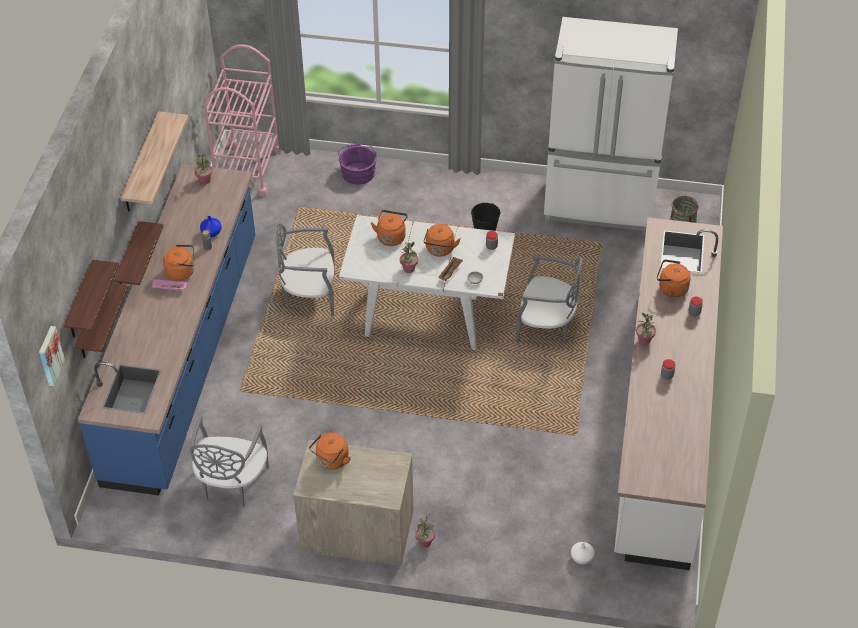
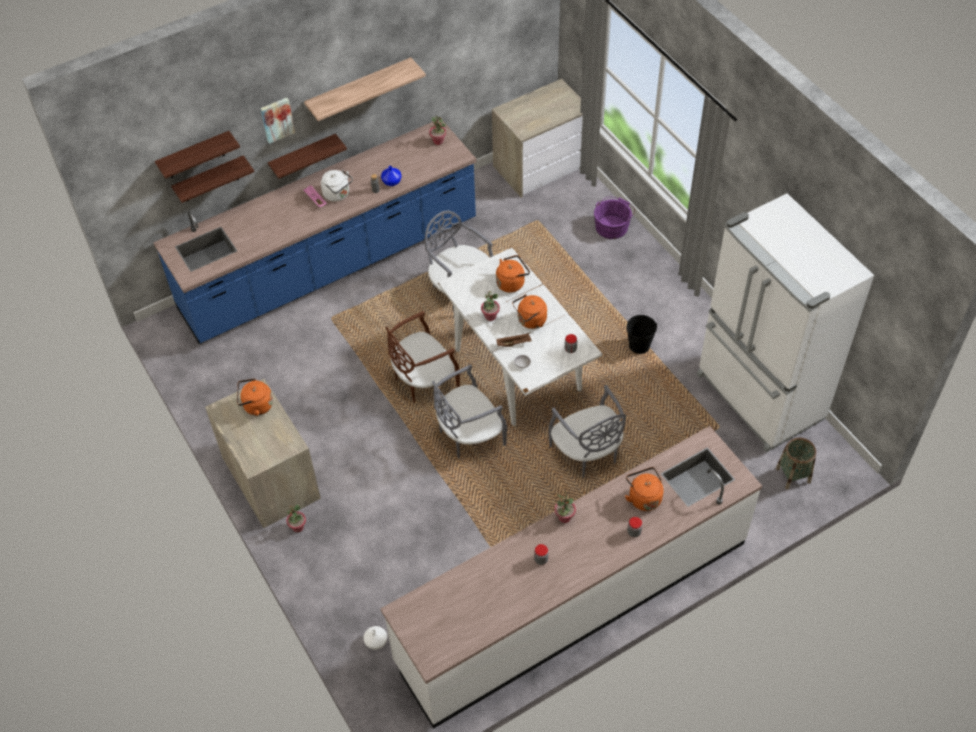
camera: 50 degrees right, 5 degrees up
picture [39,326,65,386] -> picture moved to [260,98,295,144]
orange kettle [163,244,194,281] -> white kettle [321,170,353,202]
grey chair [190,416,269,507] -> grey chair moved to [432,364,507,459]
pink cart [203,44,282,197] -> dresser [492,79,583,198]
none -> brown chair [385,311,460,403]

